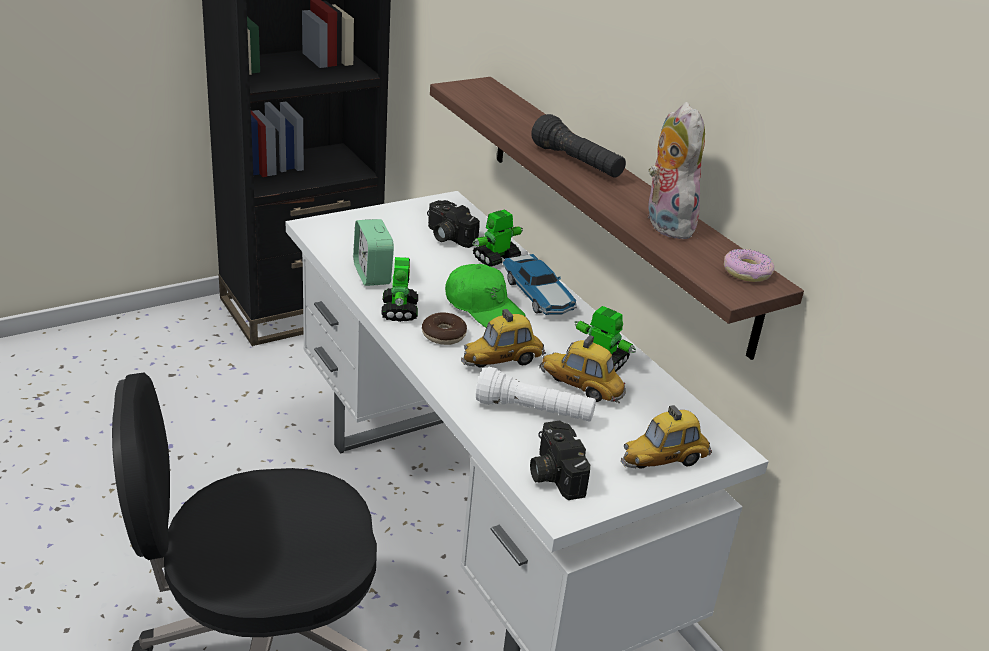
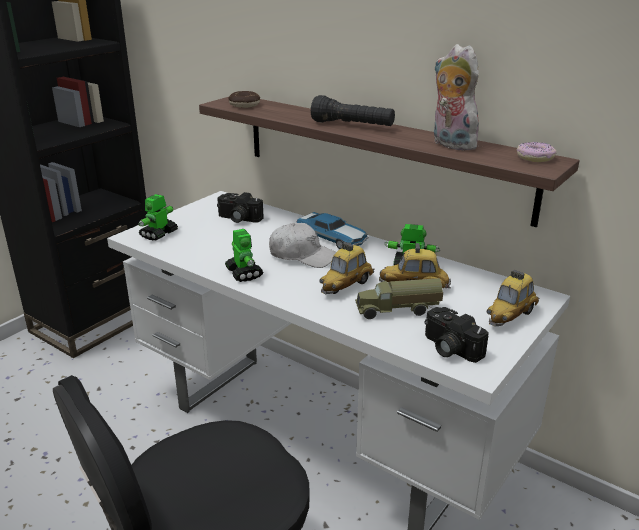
camera: 20 degrees left, 5 degrees down
alarm clock [353,219,394,286] -> none
donut [422,313,467,345] -> donut moved to [228,91,260,108]
green cap [445,264,526,327] -> white cap [269,223,336,268]
toy robot [473,209,523,266] -> toy robot moved to [138,194,178,240]
white flashlight [476,367,596,422] -> toy truck [355,278,443,319]

